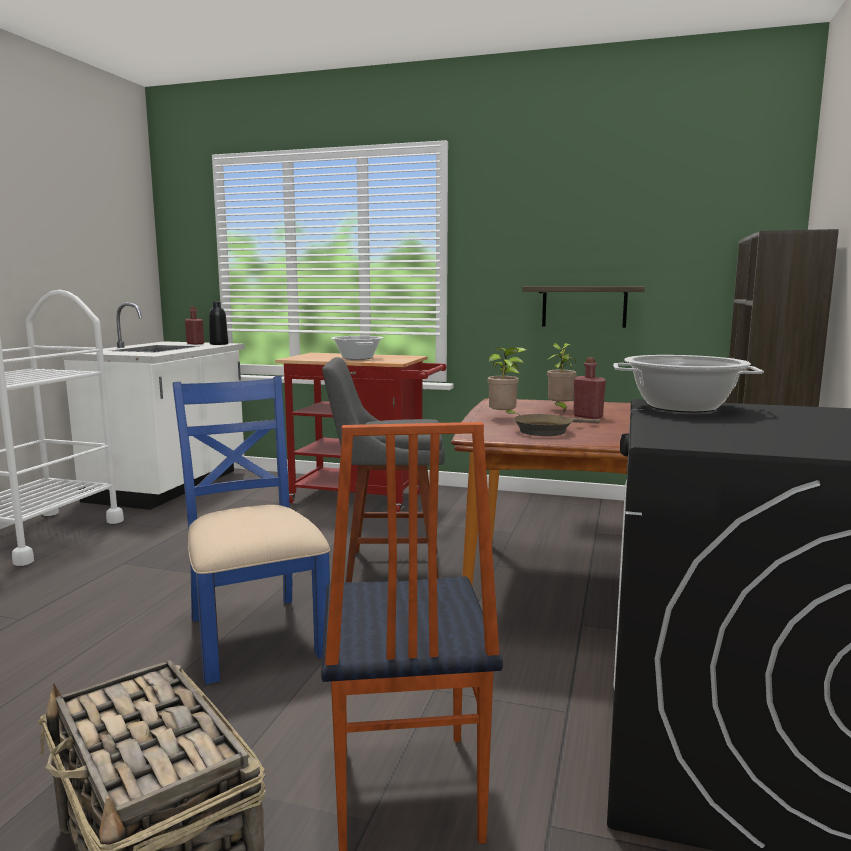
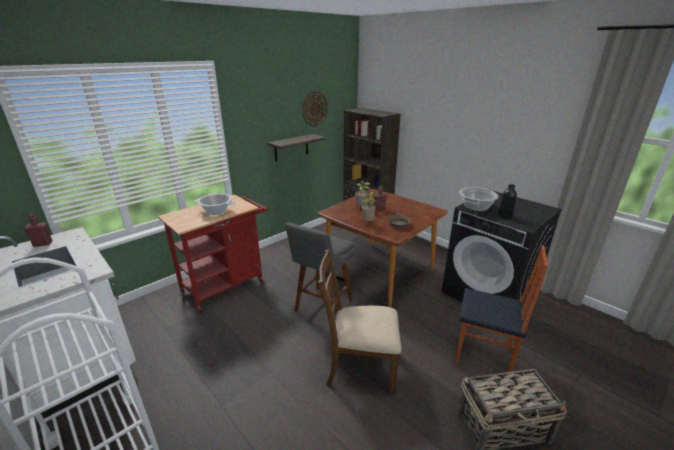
camera: 60 degrees left, 15 degrees up
blue chair [172,376,330,685] -> brown chair [318,249,401,393]
black bottle [209,302,228,345] -> black bottle moved to [498,184,517,219]
none -> wall clock [302,91,328,126]

